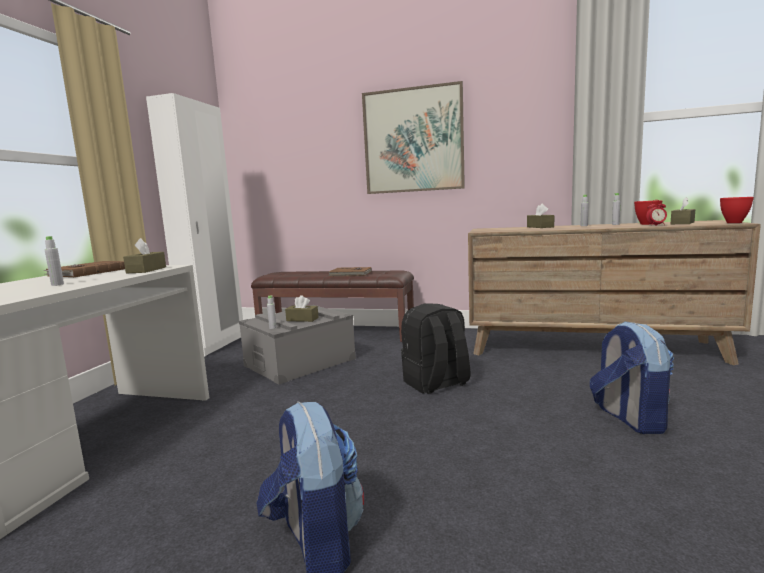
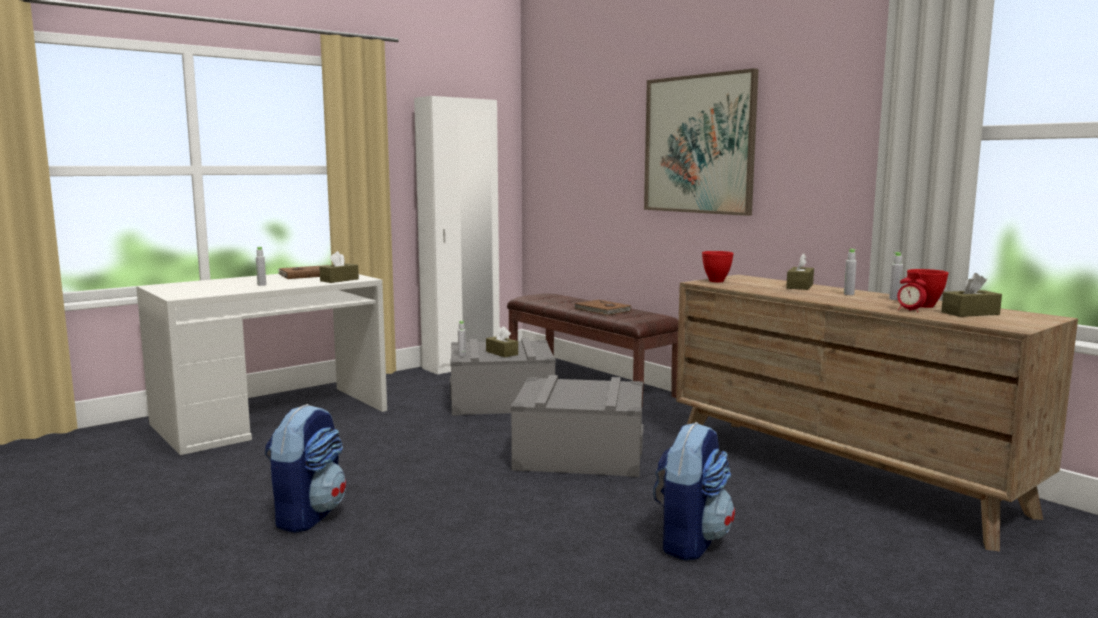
camera: 35 degrees right, 0 degrees up
black backpack [401,303,471,394] -> grey storage box [511,375,644,477]
red bowl [720,197,754,223] -> red bowl moved to [702,251,734,282]

